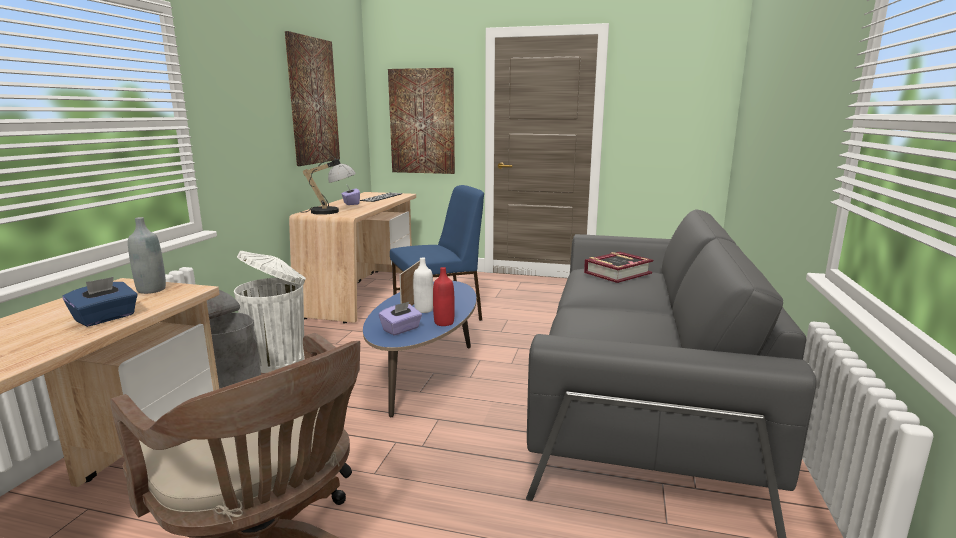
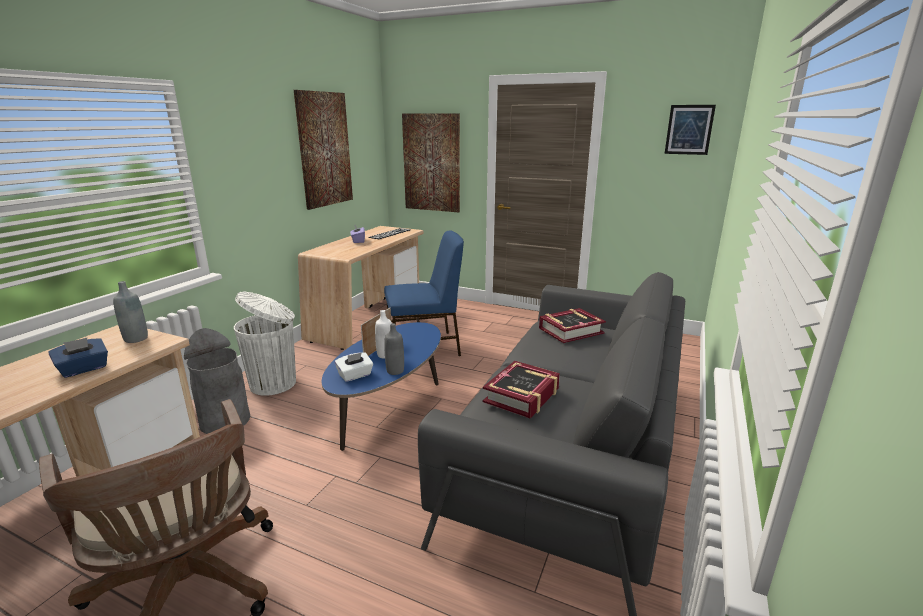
camera: 10 degrees right, 5 degrees up
table lamp [301,156,356,215] -> none
purple tissue box [379,301,422,336] -> white tissue box [335,352,373,382]
red bottle [433,267,455,326] -> grey bottle [384,323,404,375]
none -> book [483,361,560,419]
none -> picture [665,105,716,155]

